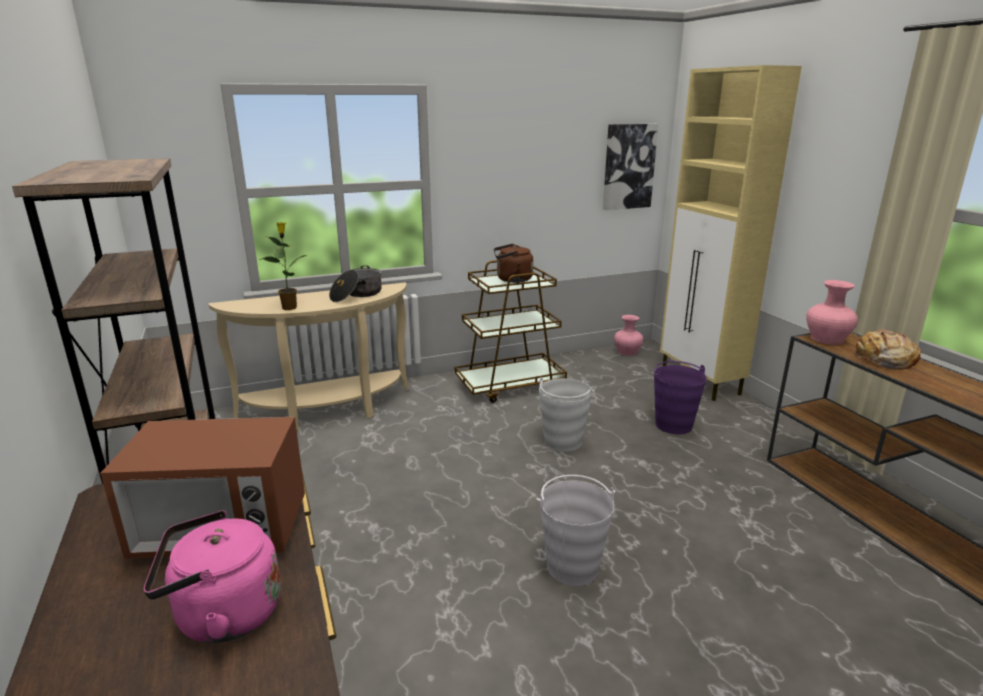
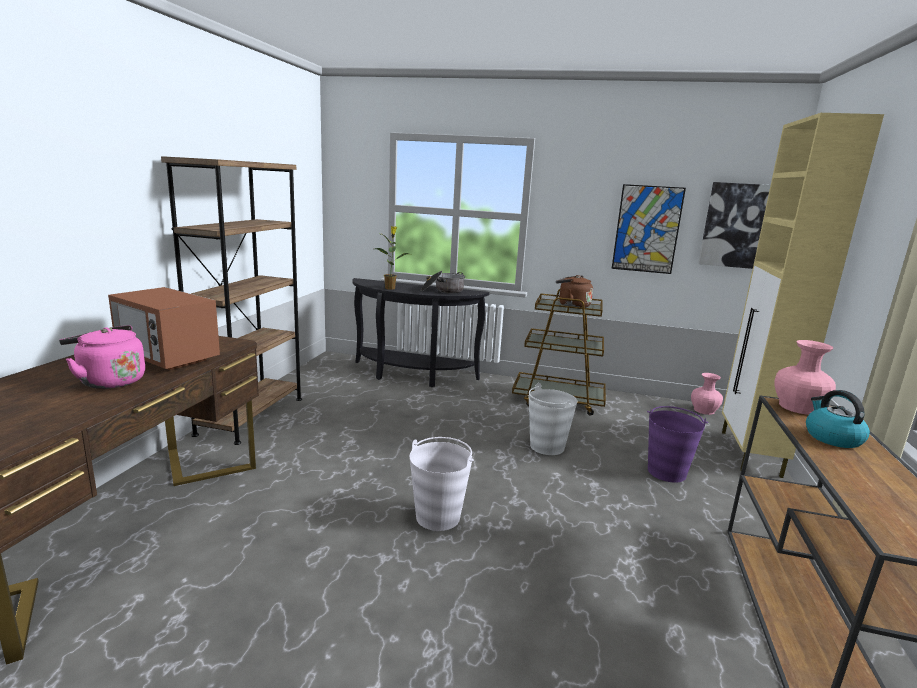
camera: 35 degrees right, 5 degrees down
beige console table [209,283,409,431] -> black console table [352,278,490,387]
bread [855,329,921,370] -> kettle [806,390,870,448]
none -> picture [612,184,686,274]

